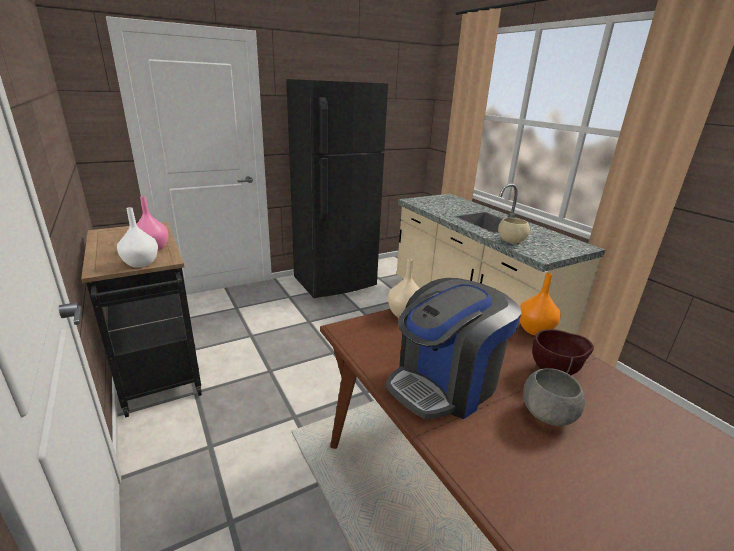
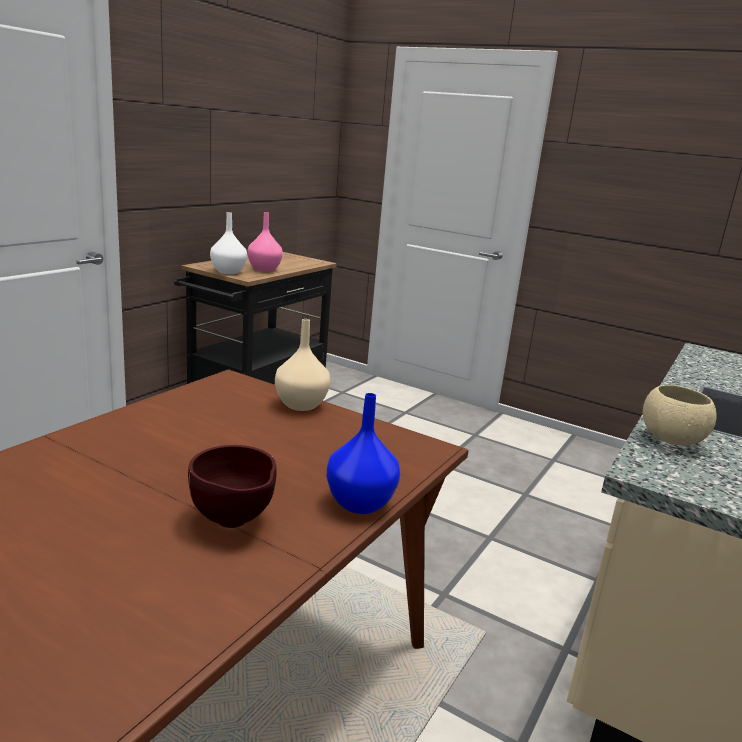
camera: 60 degrees right, 5 degrees down
black fridge [286,79,388,298] -> none
coffee machine [386,278,521,419] -> none
orange vase [520,273,561,335] -> blue vase [326,393,400,514]
grey bowl [523,368,585,426] -> none

